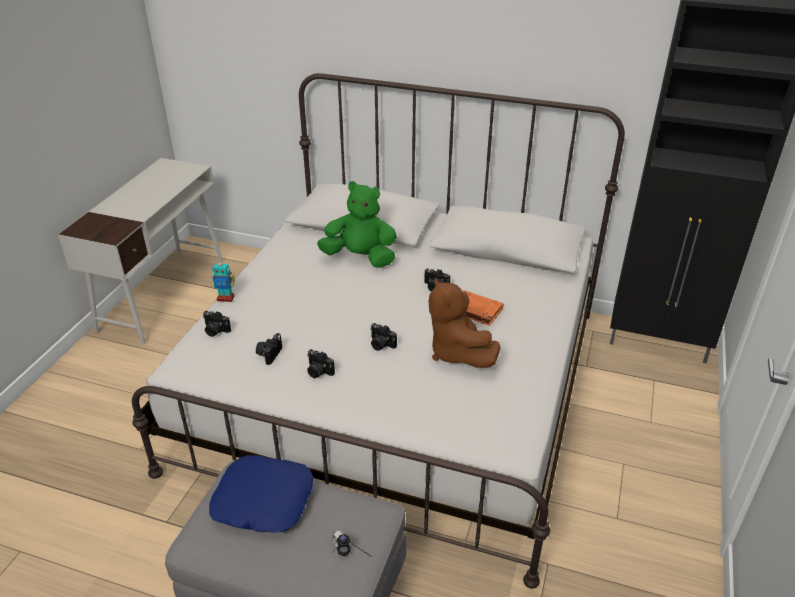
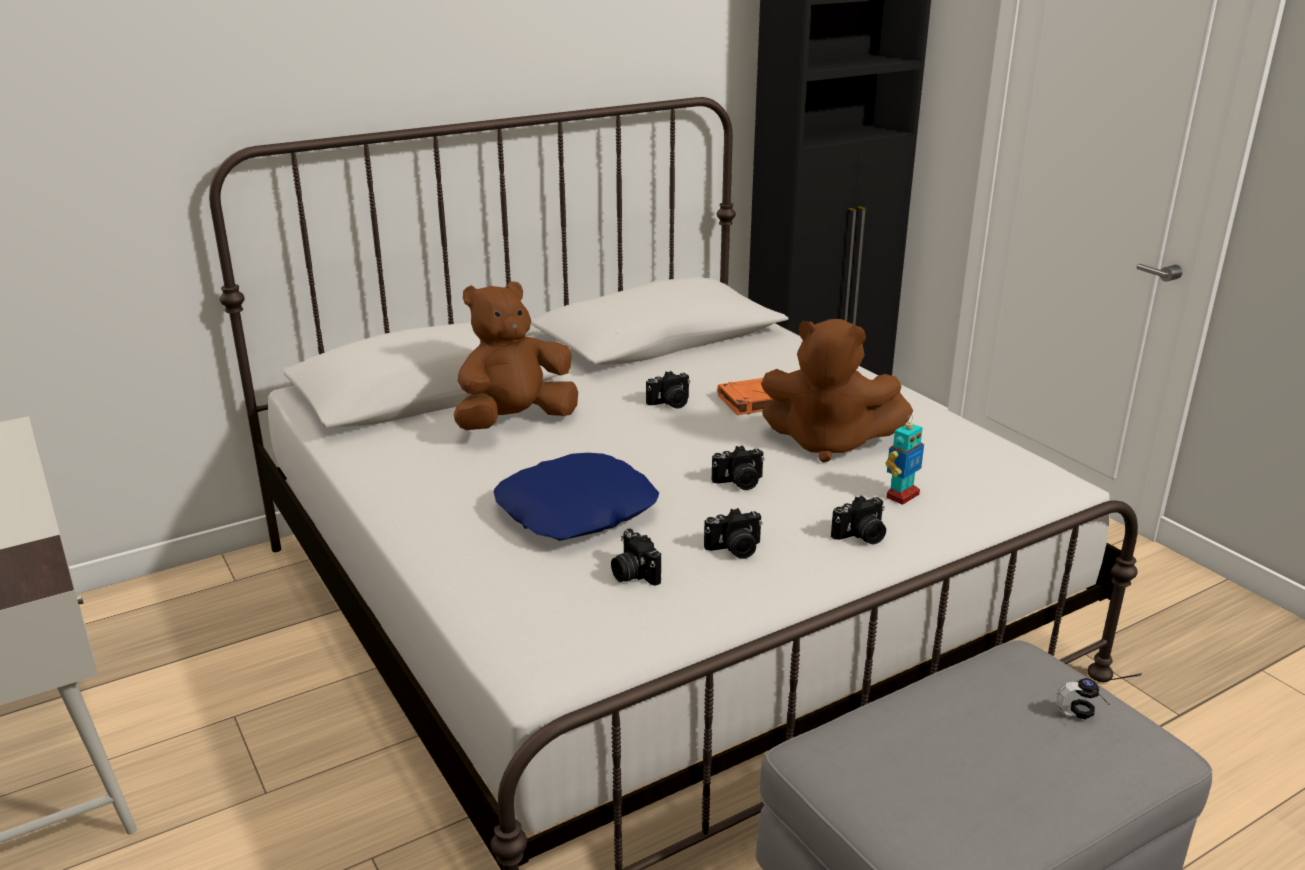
camera: 50 degrees left, 10 degrees down
camera [203,311,231,337] -> camera moved to [831,495,886,545]
blue pillow [209,455,314,533] -> blue pillow moved to [494,453,659,541]
toy robot [212,259,235,302] -> toy robot moved to [885,416,924,505]
green plush toy [317,181,397,268] -> brown plush toy [454,281,578,430]

